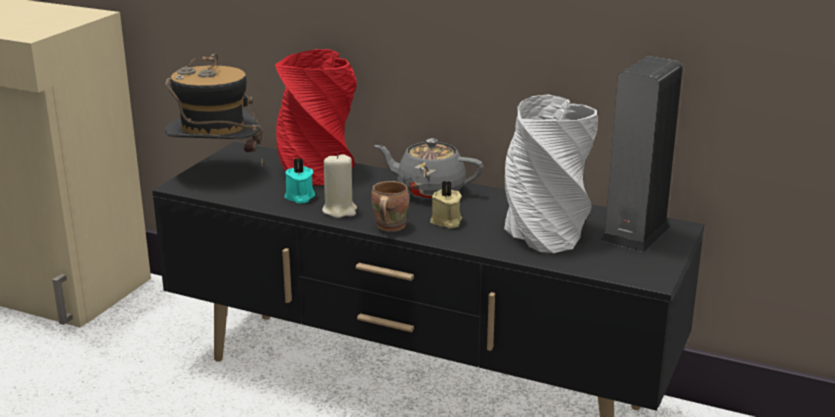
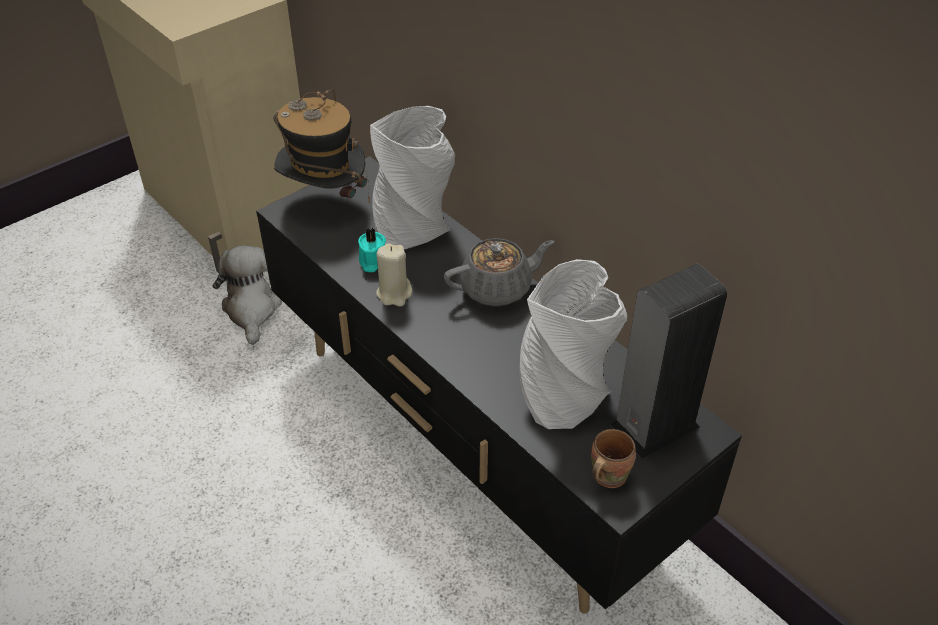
camera: 25 degrees right, 20 degrees up
red vase [275,49,357,186] -> grey vase [370,106,455,249]
brown mug [371,181,409,232] -> brown mug moved to [591,429,636,488]
grey teapot [374,138,483,200] -> grey teapot turned 120 degrees clockwise [444,238,554,306]
beige candle [430,181,462,228] -> none
none -> plush toy [213,245,282,345]

